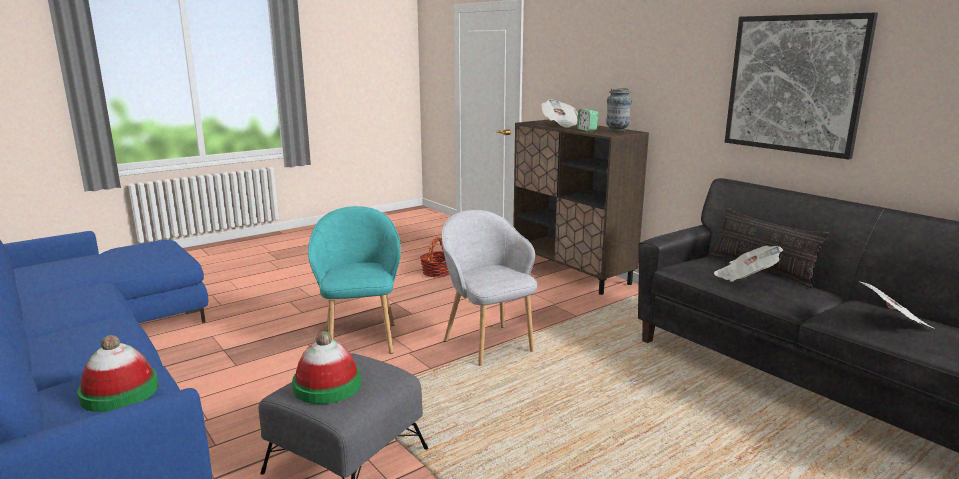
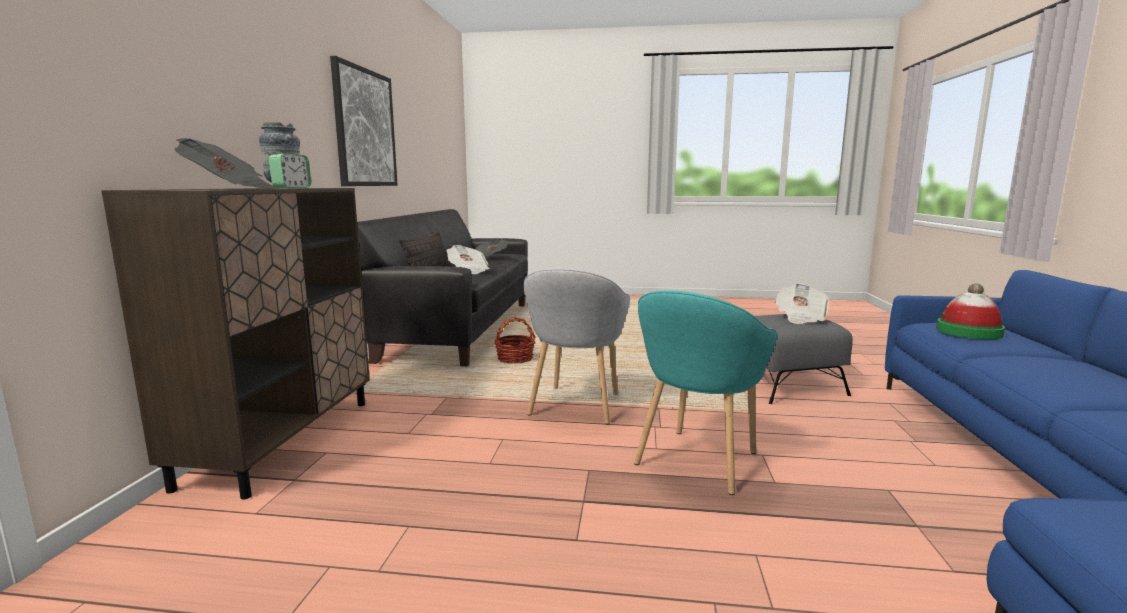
camera: 135 degrees left, 5 degrees down
hat [292,331,361,404] -> newspaper [774,283,830,324]
basket [420,237,450,278] -> basket moved to [494,317,536,364]

